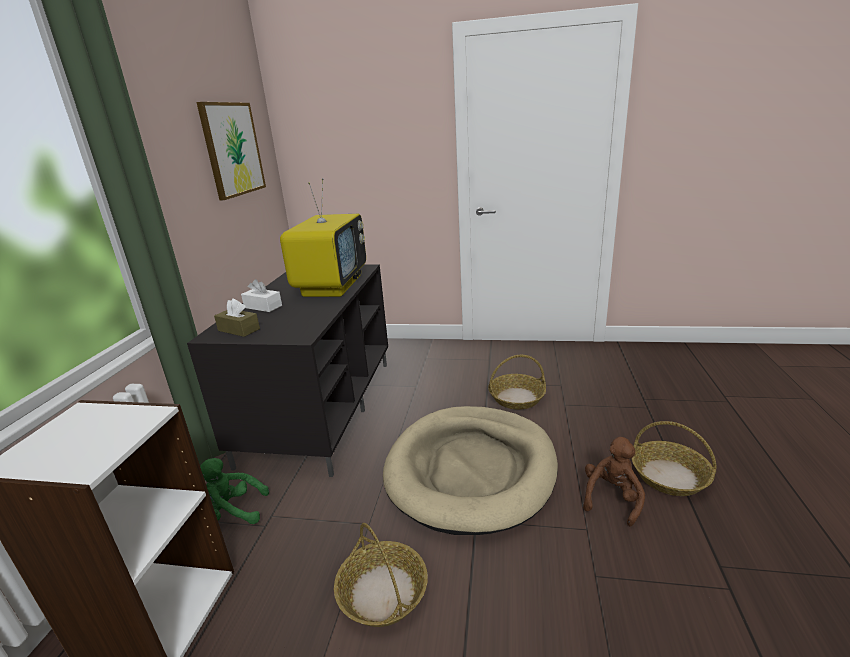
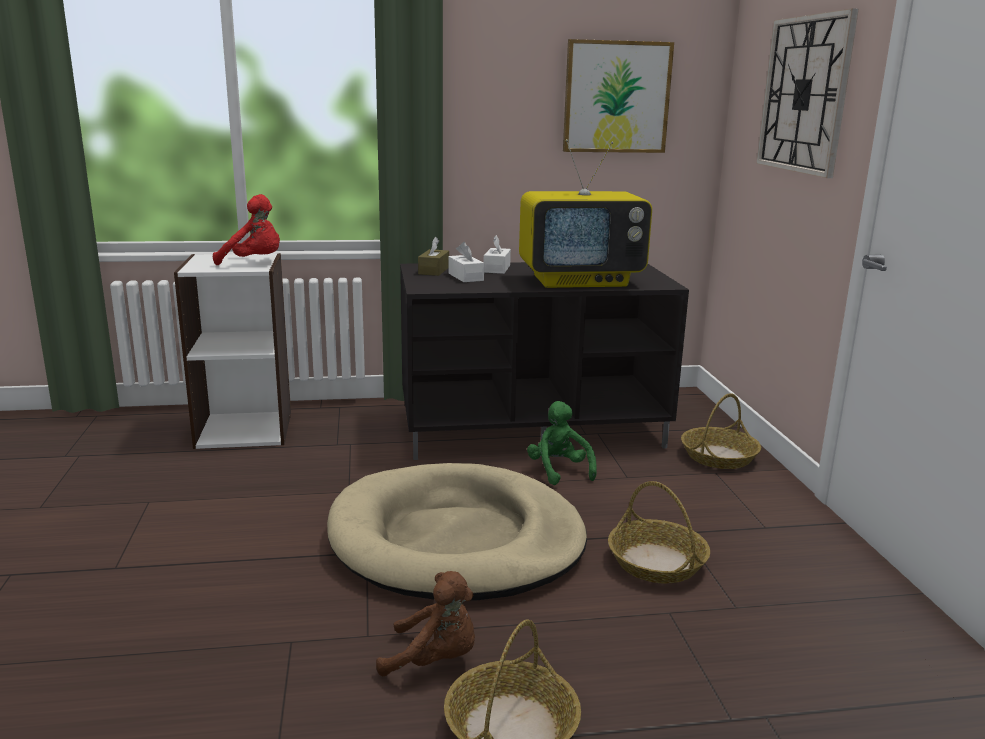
camera: 70 degrees right, 5 degrees down
green plush toy [200,458,269,524] -> green plush toy moved to [527,401,597,485]
basket [334,523,428,627] -> basket moved to [681,393,761,469]
none -> red plush toy [213,194,280,265]
none -> white tissue box [449,242,484,282]
none -> wall clock [756,8,859,178]

